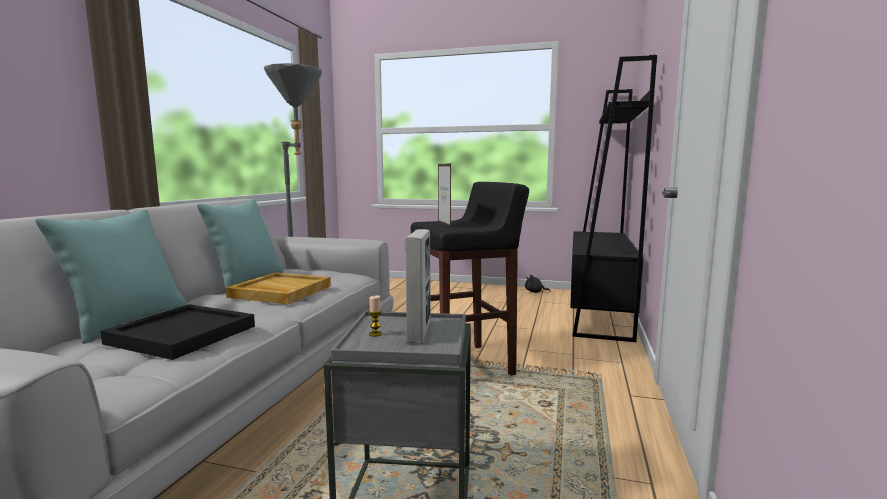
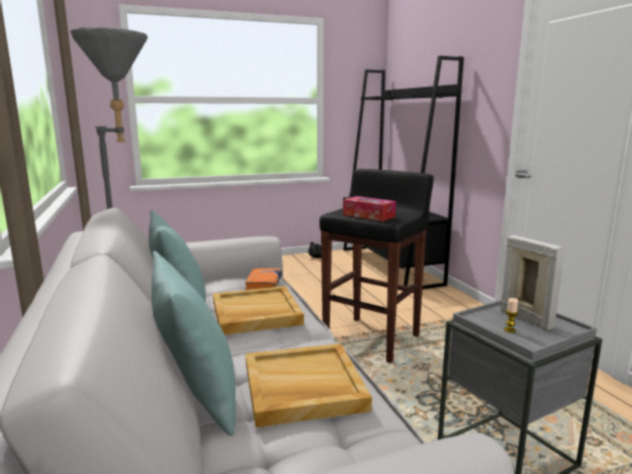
camera: 35 degrees left, 5 degrees up
black tray [100,304,255,360] -> beige tray [246,343,372,428]
picture frame [438,163,451,227] -> tissue box [343,196,396,221]
none -> orange book [245,268,282,290]

